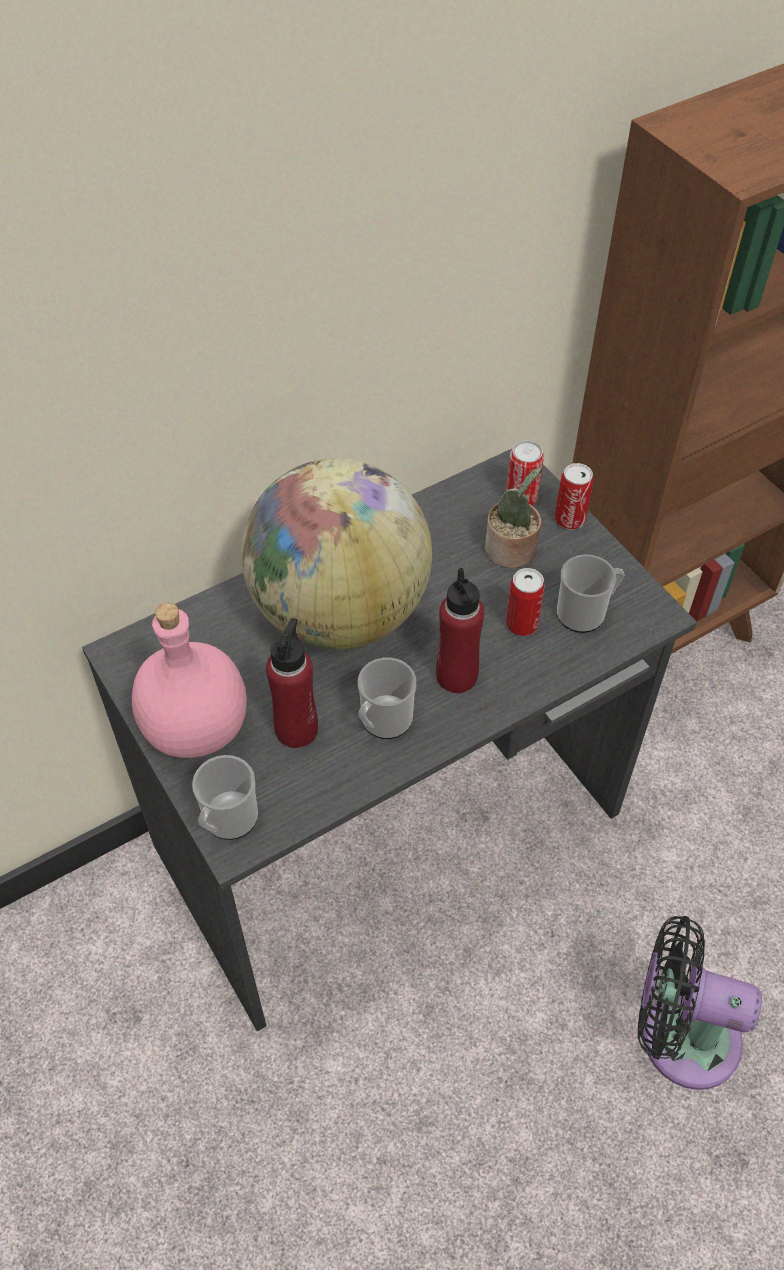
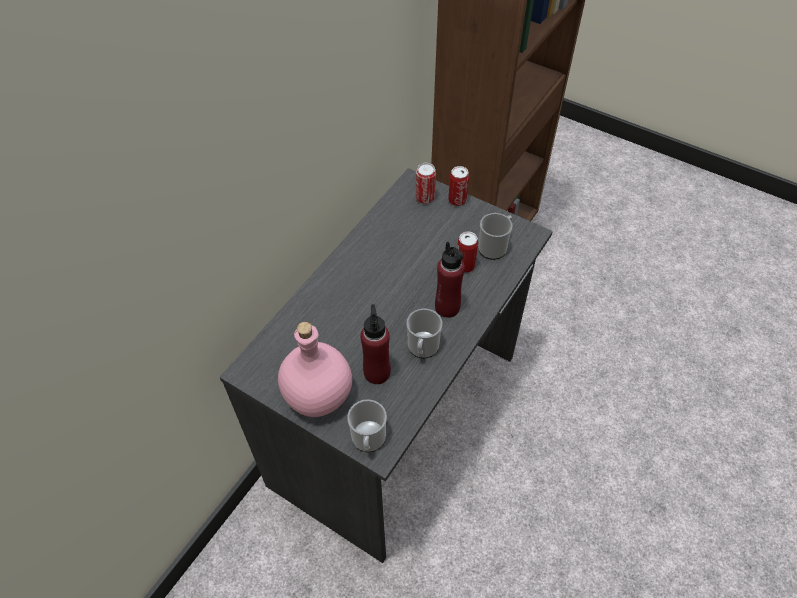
camera: 25 degrees left, 0 degrees up
globe [241,458,432,649] -> none
potted plant [485,467,542,568] -> none
black fan [638,916,762,1090] -> none

